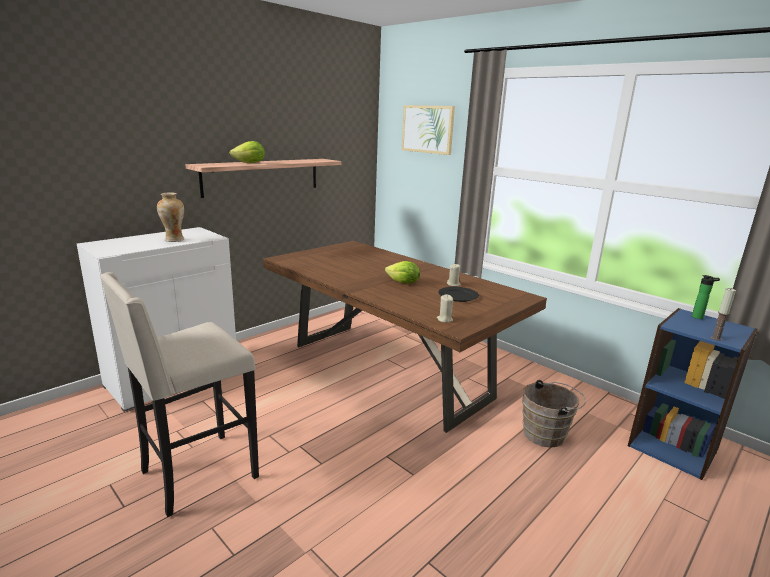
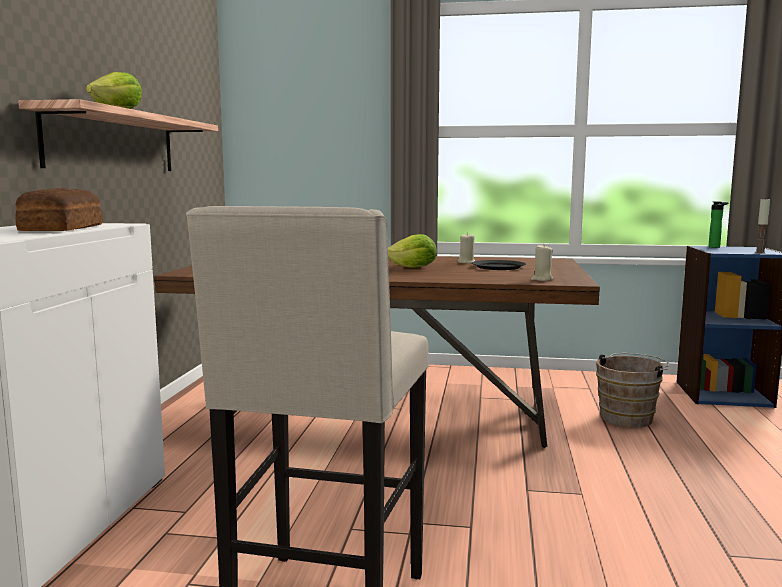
camera: 35 degrees left, 10 degrees down
vase [157,192,184,242] -> bread [15,188,103,231]
picture [402,105,455,155] -> none

